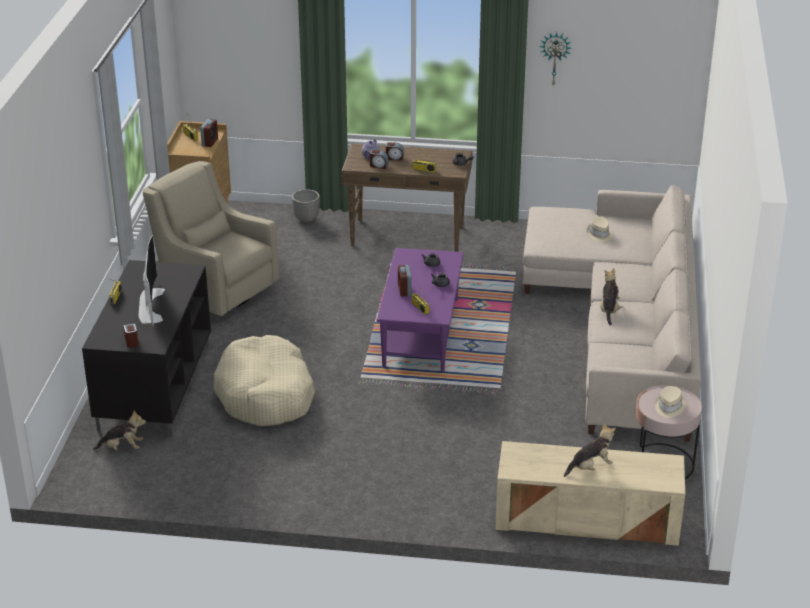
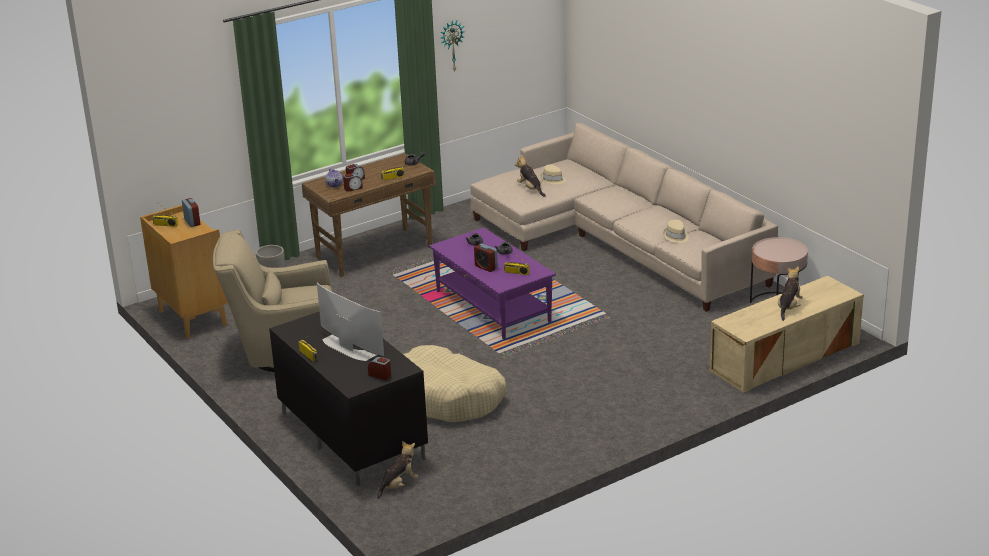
camera: 40 degrees left, 5 degrees down
plush toy [600,268,623,326] -> plush toy moved to [515,155,546,197]
beige hat [655,386,686,418] -> beige hat moved to [663,220,689,243]

